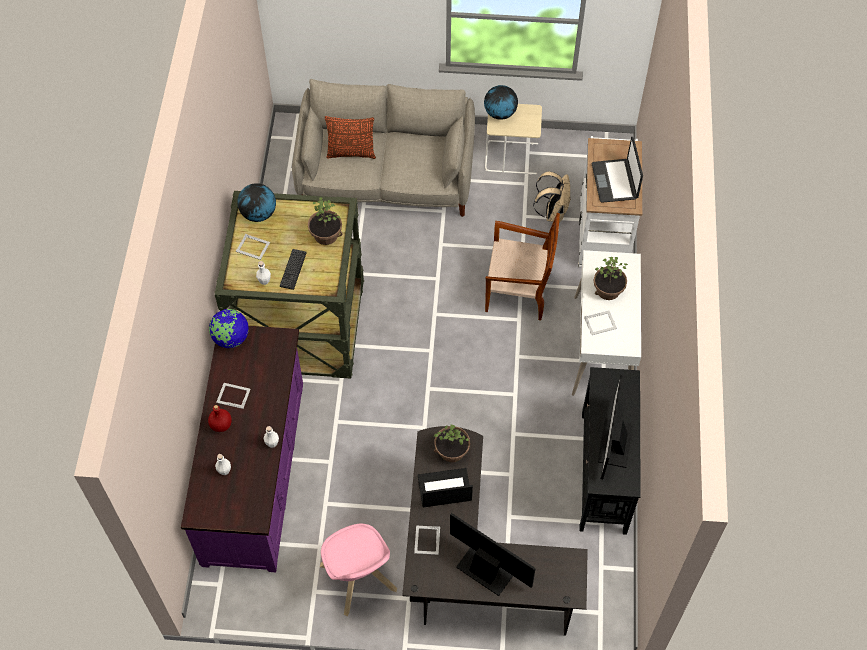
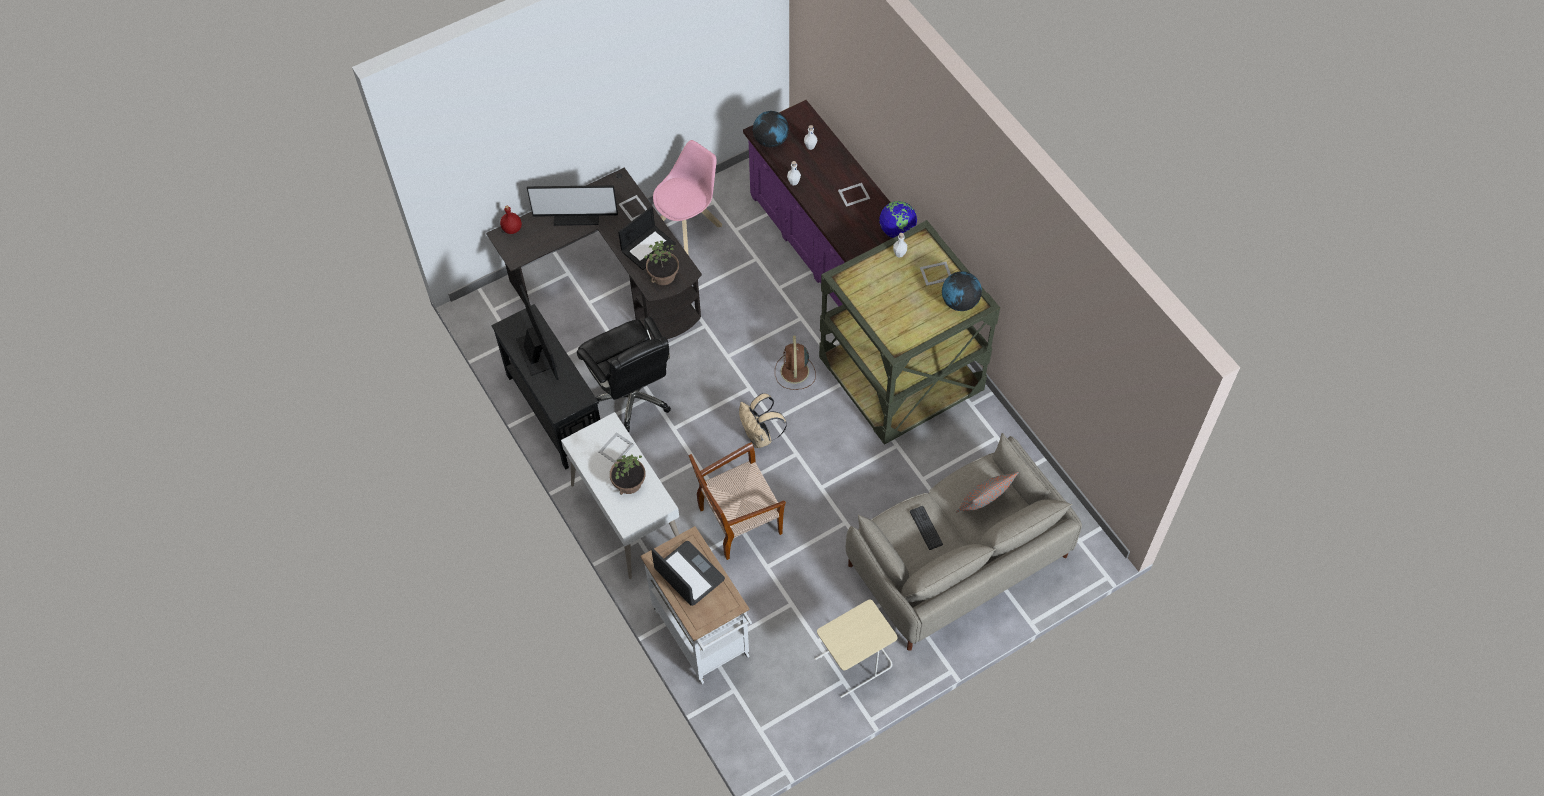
camera: 145 degrees right, 0 degrees up
red bottle [208,405,232,432] -> red bottle moved to [500,206,522,234]
keyboard [280,249,306,290] -> keyboard moved to [910,506,943,550]
potted plant [308,198,343,245] -> none
pink chair [320,524,397,616] -> pink chair turned 105 degrees clockwise [653,140,722,256]
brown pillow [325,116,376,159] -> grey pillow [956,472,1019,512]
globe [484,85,518,120] -> globe moved to [753,111,789,147]
beige backpack [533,171,570,222] -> beige backpack moved to [739,393,787,448]
none -> black office chair [577,317,671,432]
none -> brown fan [775,336,816,390]

